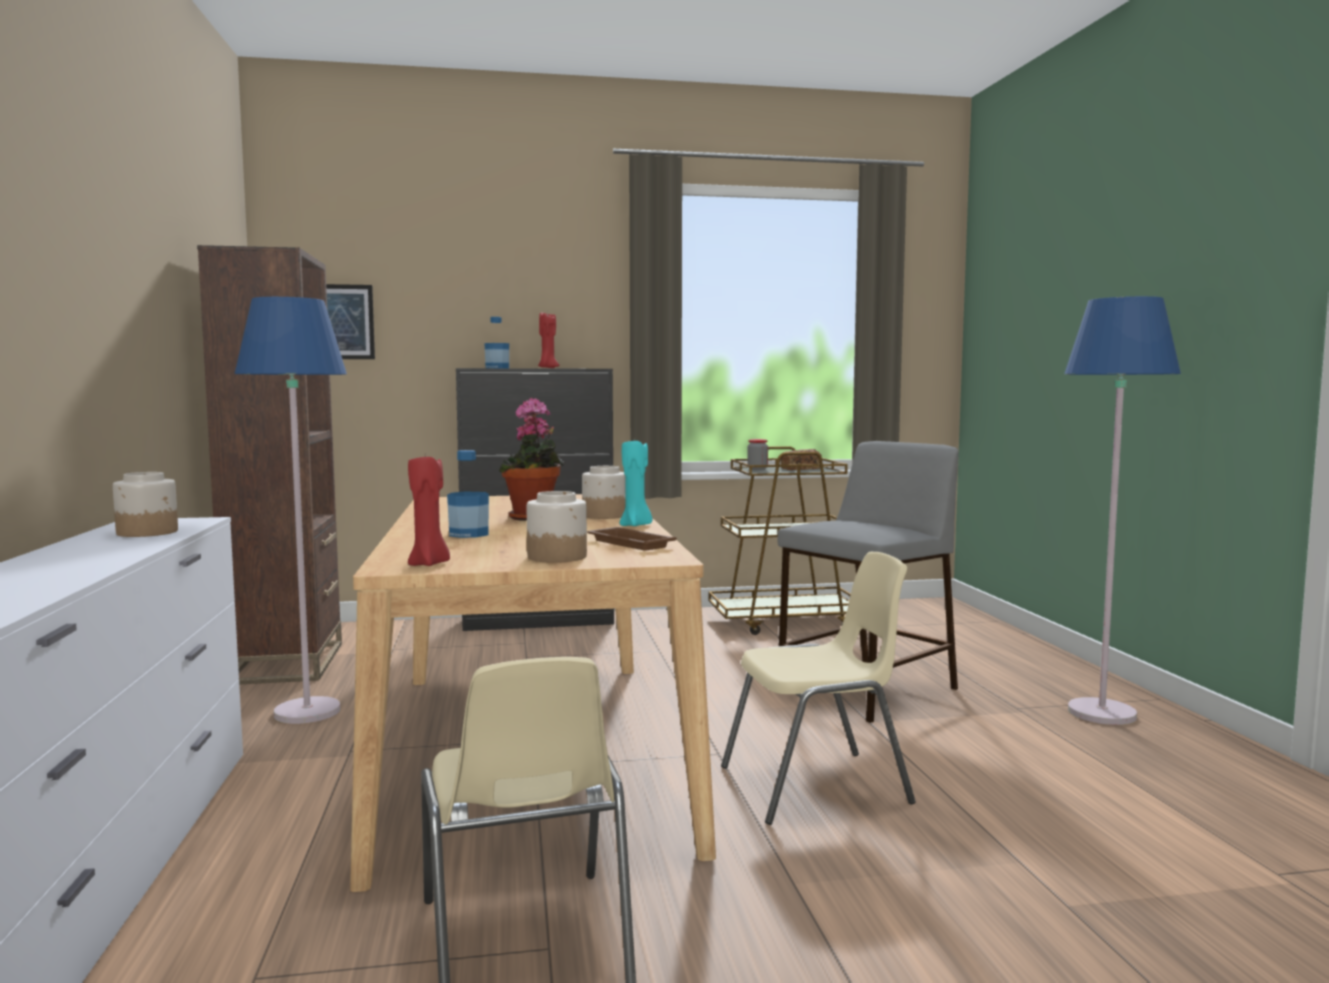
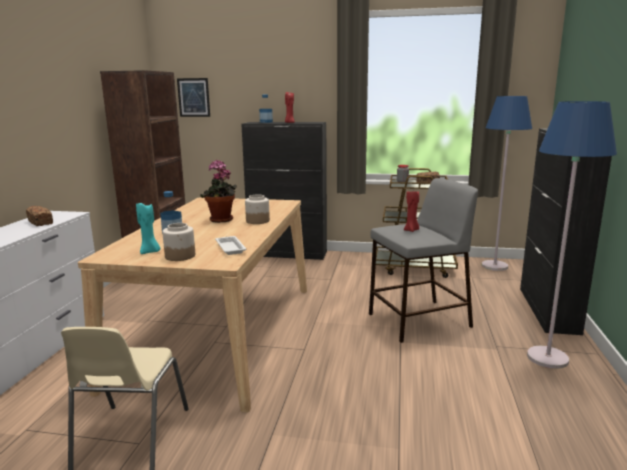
camera: 20 degrees right, 10 degrees up
jar [113,472,178,537] -> bread [26,206,53,226]
blue floor lamp [235,297,347,724] -> blue floor lamp moved to [482,96,532,271]
red candle [408,456,450,566] -> red candle moved to [404,191,419,232]
brown tray [587,527,677,550] -> white tray [215,236,247,255]
turquoise candle [620,440,652,526] -> turquoise candle moved to [136,203,160,254]
beige chair [721,552,916,825] -> none
none -> black cabinet [520,128,612,335]

